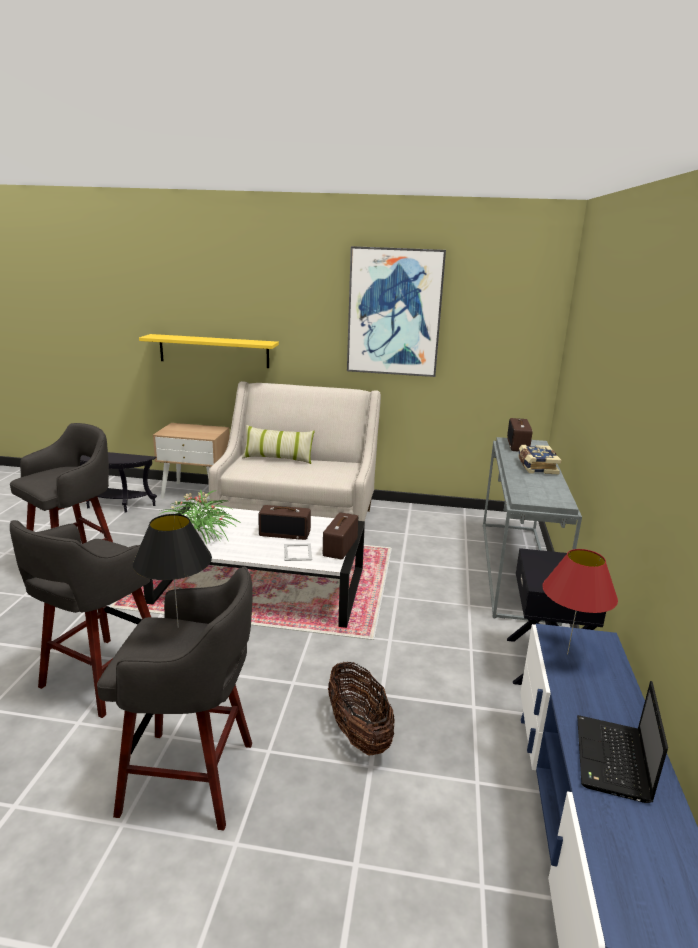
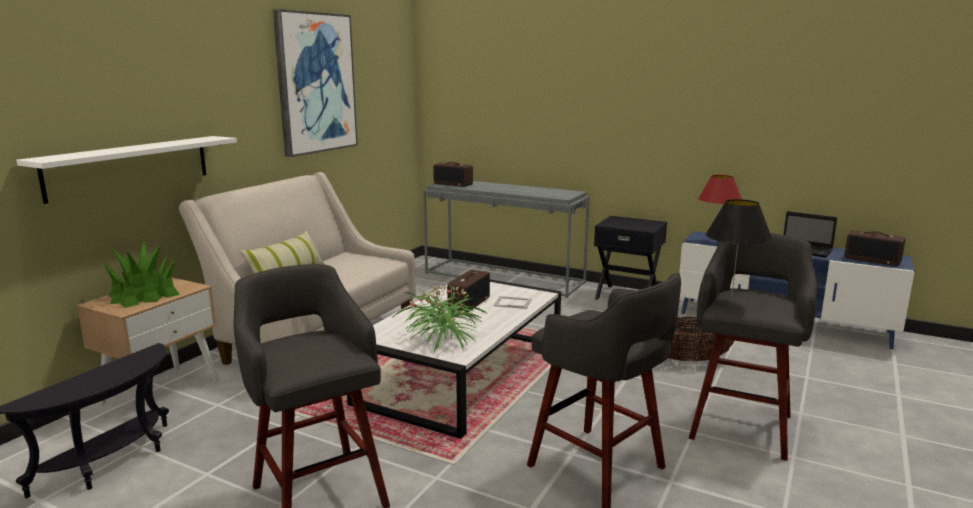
camera: 70 degrees left, 5 degrees down
yellow shelf [139,334,279,368] -> white shelf [16,136,237,204]
radio [323,512,358,560] -> radio moved to [845,230,906,266]
book [518,445,562,474] -> none
none -> potted plant [102,240,180,308]

